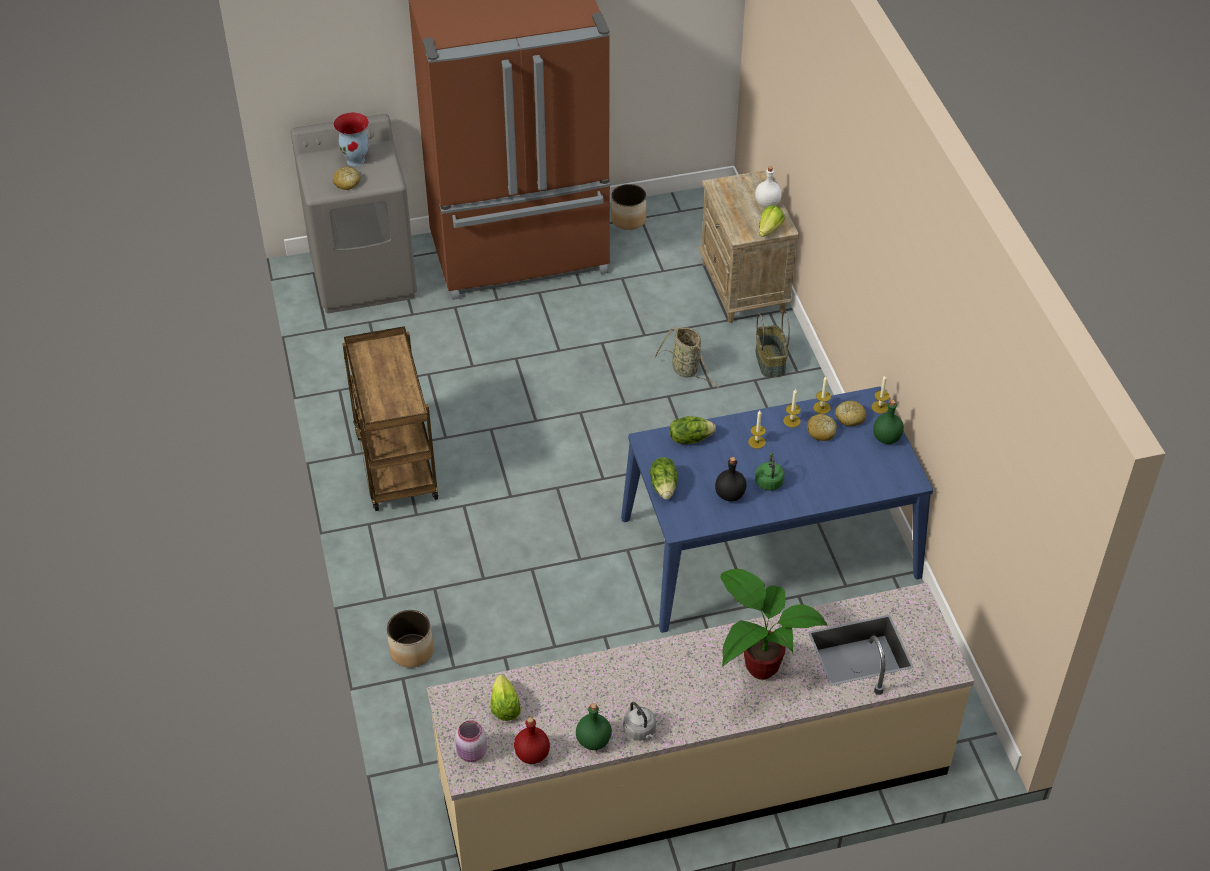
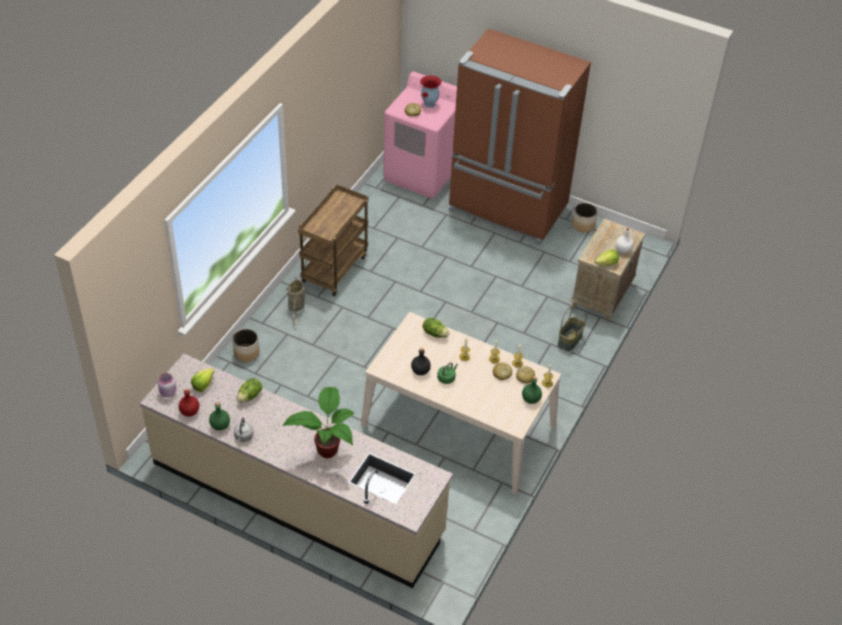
camera: 40 degrees right, 0 degrees up
grey washing machine [291,114,417,313] -> pink washing machine [383,72,457,199]
blue dining table [621,387,933,633] -> beige dining table [361,312,561,494]
lettuce [650,457,677,500] -> lettuce moved to [236,378,262,403]
basket [654,327,720,388] -> basket moved to [286,277,305,325]

